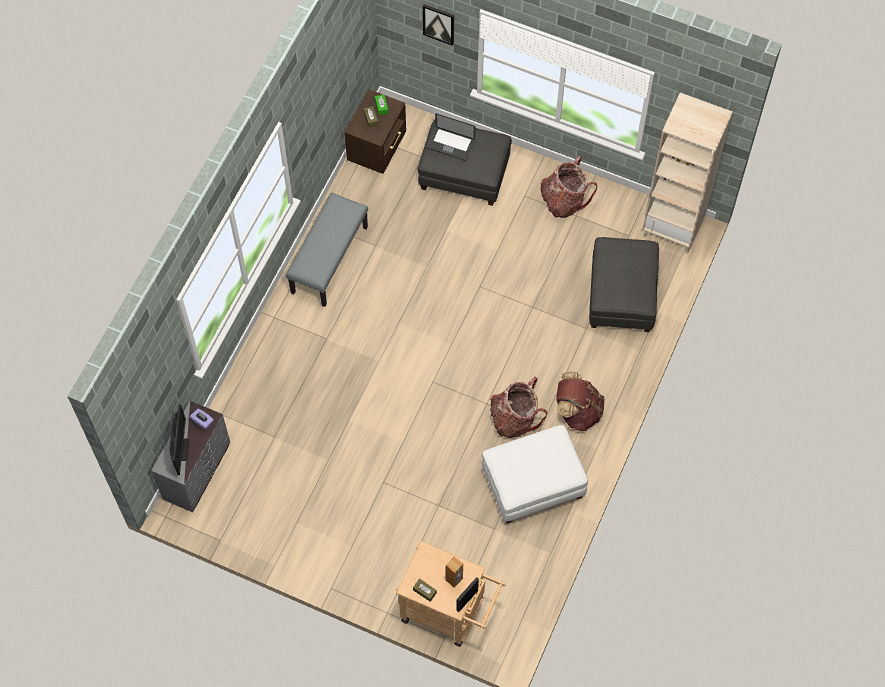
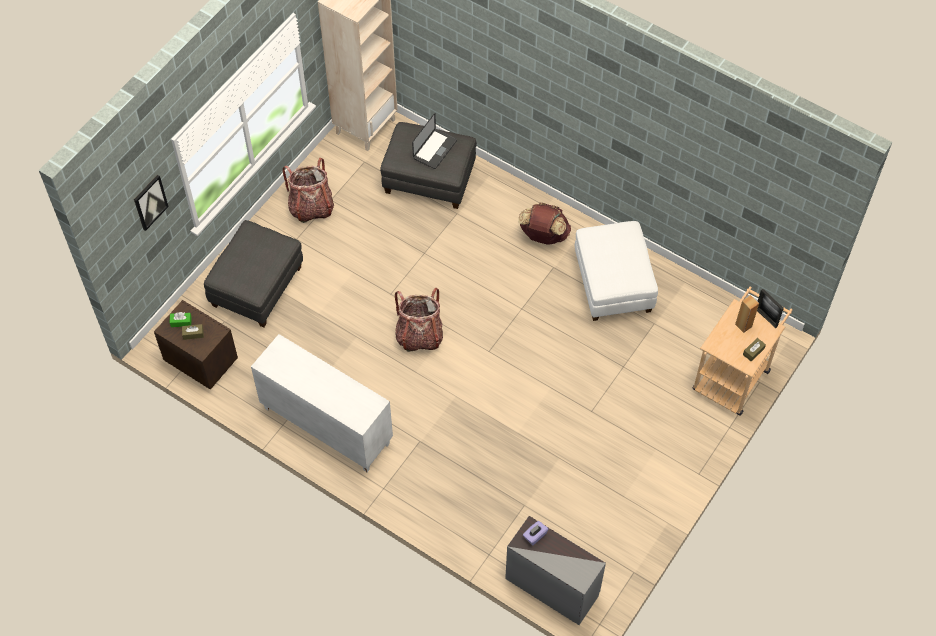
camera: 80 degrees left, 5 degrees down
monitor [170,404,189,475] -> none
grey bench [286,192,368,307] -> white cabinet [251,334,393,472]
laptop [427,113,475,161] -> laptop moved to [412,113,457,169]
backpack [490,377,547,438] -> backpack moved to [395,288,443,352]

